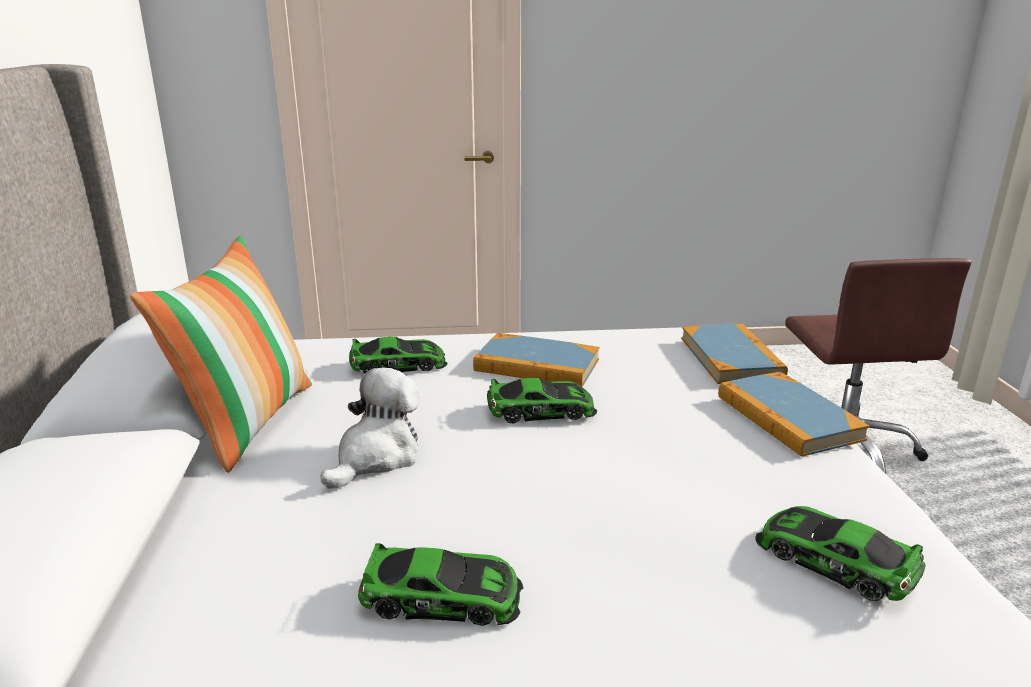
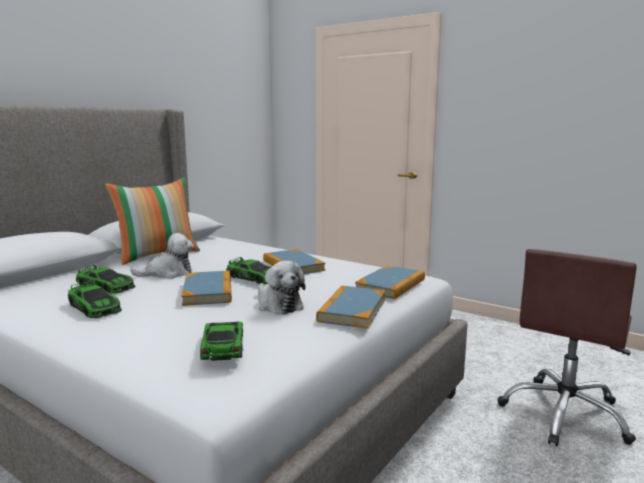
camera: 40 degrees right, 10 degrees down
toy car [349,337,448,374] -> toy car moved to [76,265,136,294]
none -> book [181,271,232,306]
none -> plush toy [258,261,305,314]

